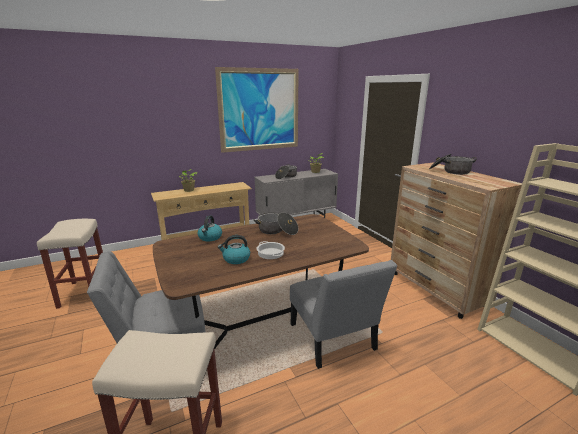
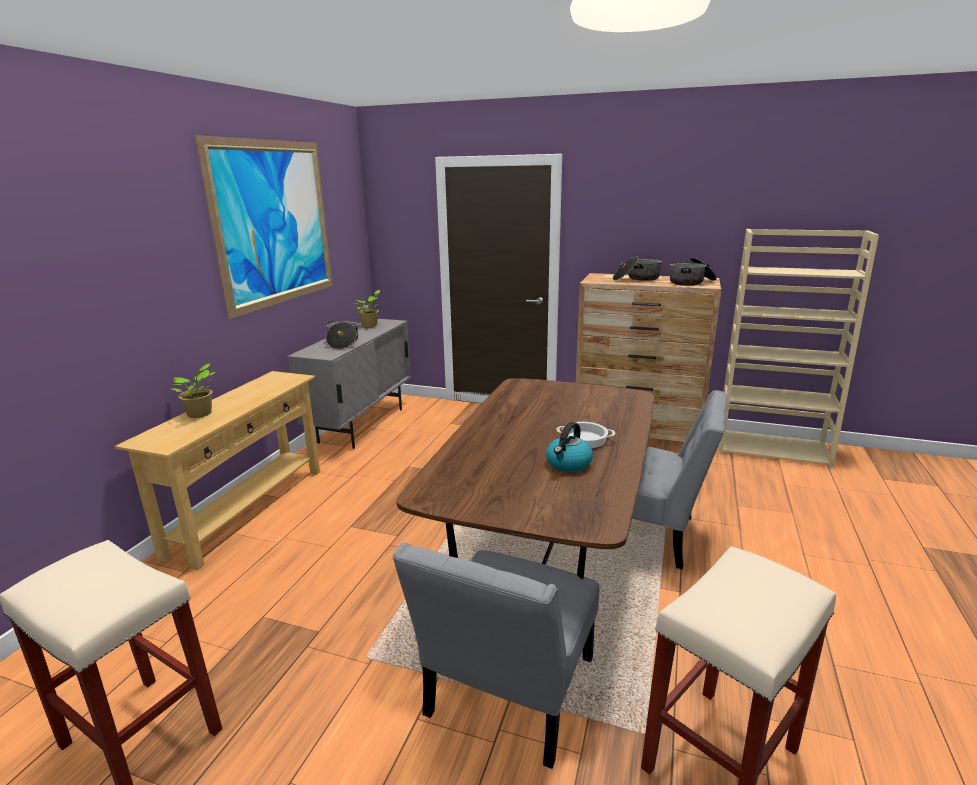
camera: 45 degrees left, 0 degrees up
kettle [198,215,222,241] -> none
cooking pot [253,212,298,235] -> cooking pot moved to [670,258,717,286]

